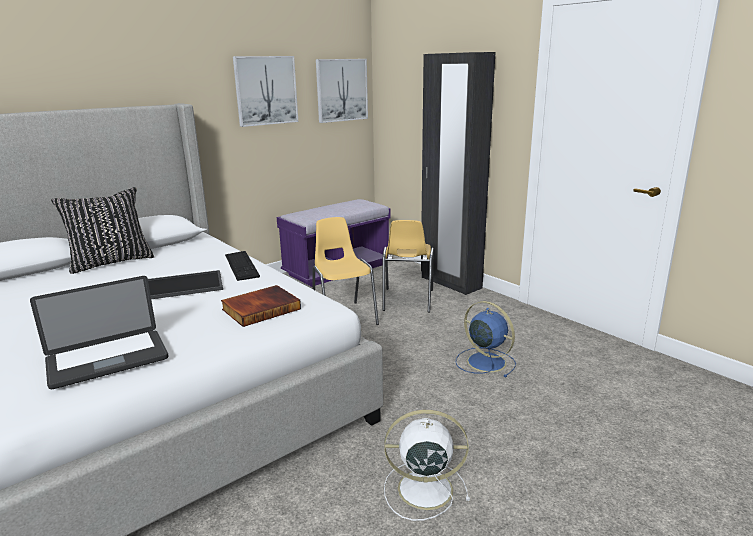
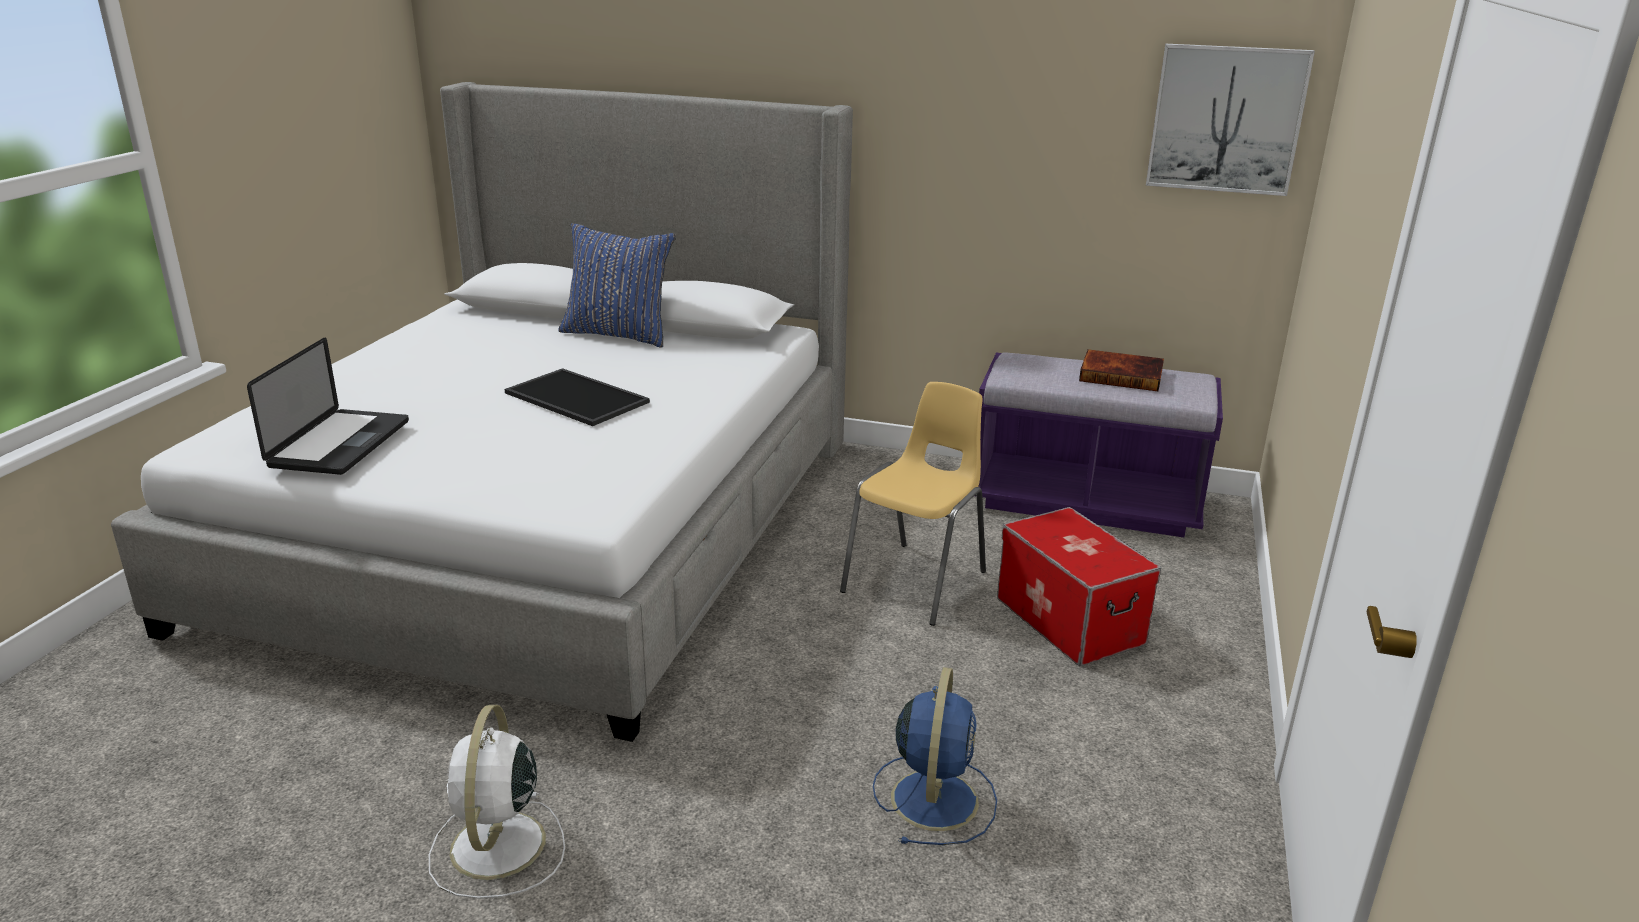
camera: 55 degrees right, 5 degrees up
laptop [30,276,168,389] -> laptop turned 105 degrees counterclockwise [247,338,409,475]
black pillow [51,187,154,274] -> blue pillow [559,223,676,348]
book [221,285,301,327] -> book moved to [1079,349,1164,391]
keyboard [225,251,260,281] -> none
picture [233,56,298,127] -> none
yellow chair [382,220,434,312] -> storage box [997,507,1161,666]
white fan [384,410,470,521] -> white fan turned 150 degrees counterclockwise [429,705,565,899]
black wardrobe [421,52,496,295] -> none

